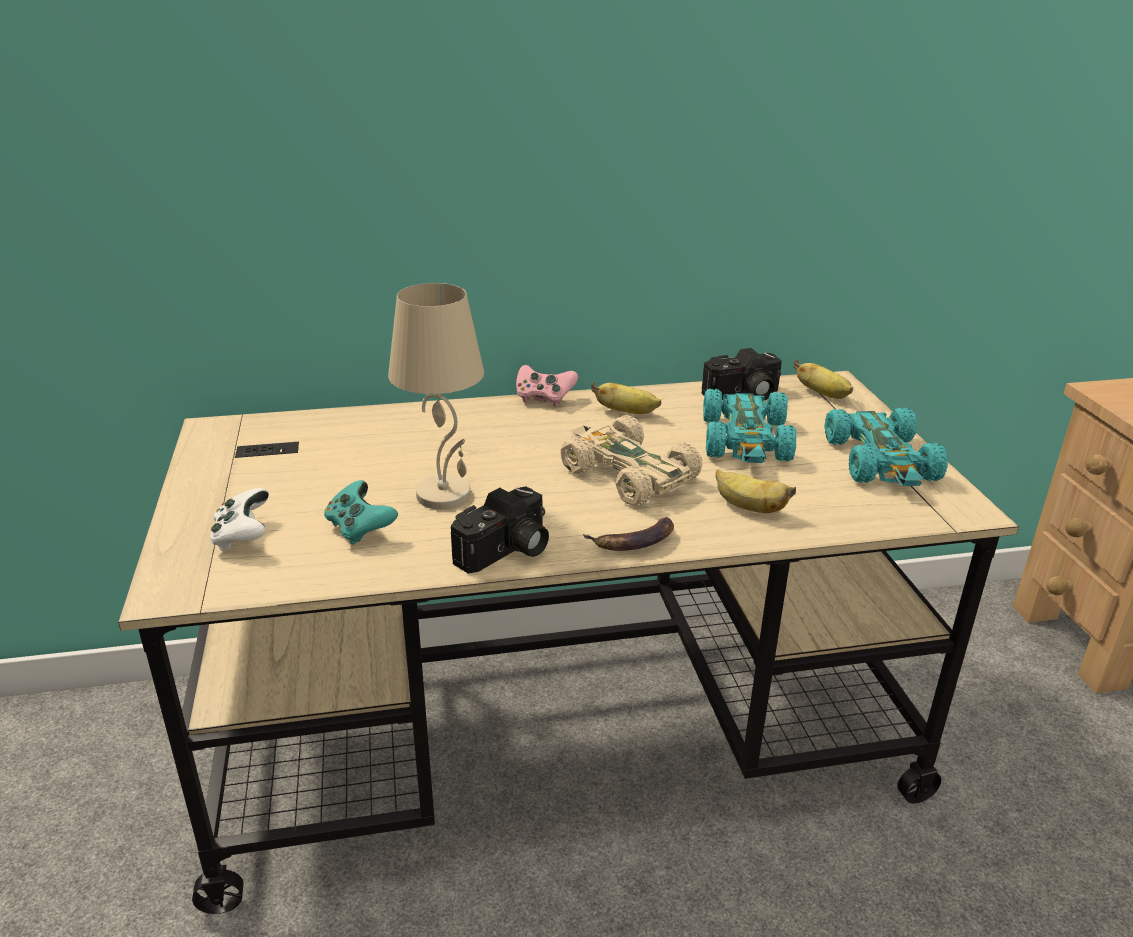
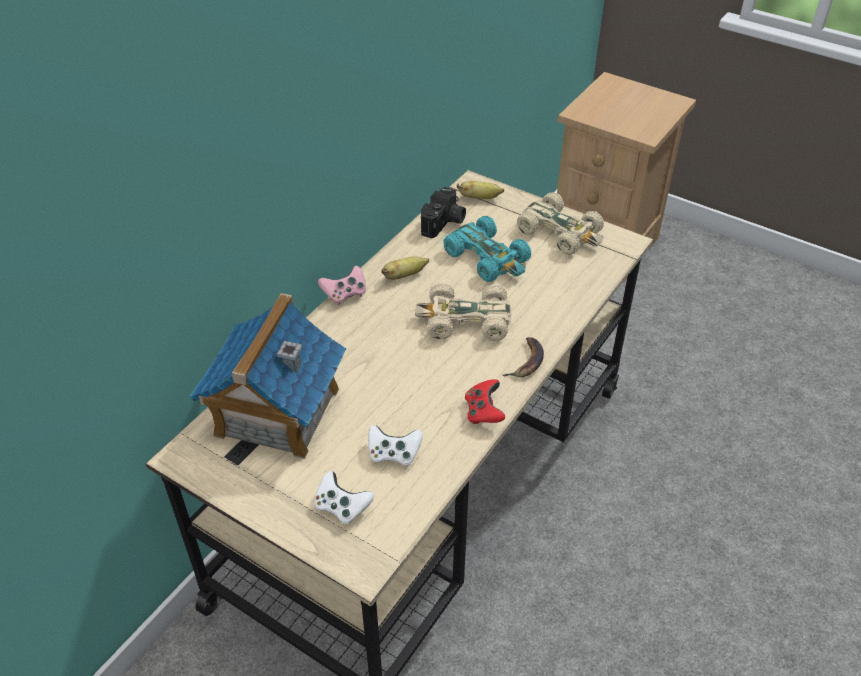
camera: 45 degrees left, 15 degrees up
turquoise game controller [324,480,398,545] -> white game controller [368,425,423,466]
beige table lamp [388,283,484,510] -> none
camera [451,486,549,574] -> red game controller [465,379,505,424]
banana [715,470,796,513] -> none
turquoise toy car [824,408,948,486] -> beige toy car [517,192,604,255]
none -> toy house [190,293,346,459]

